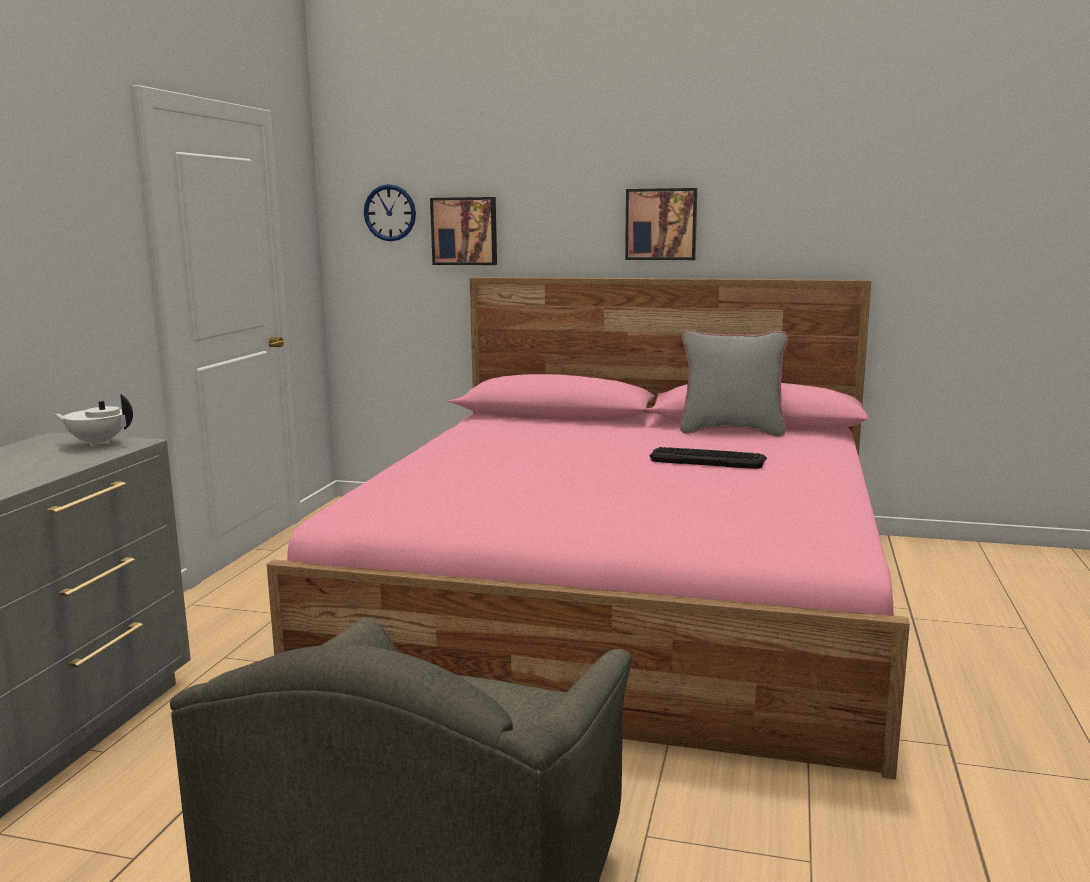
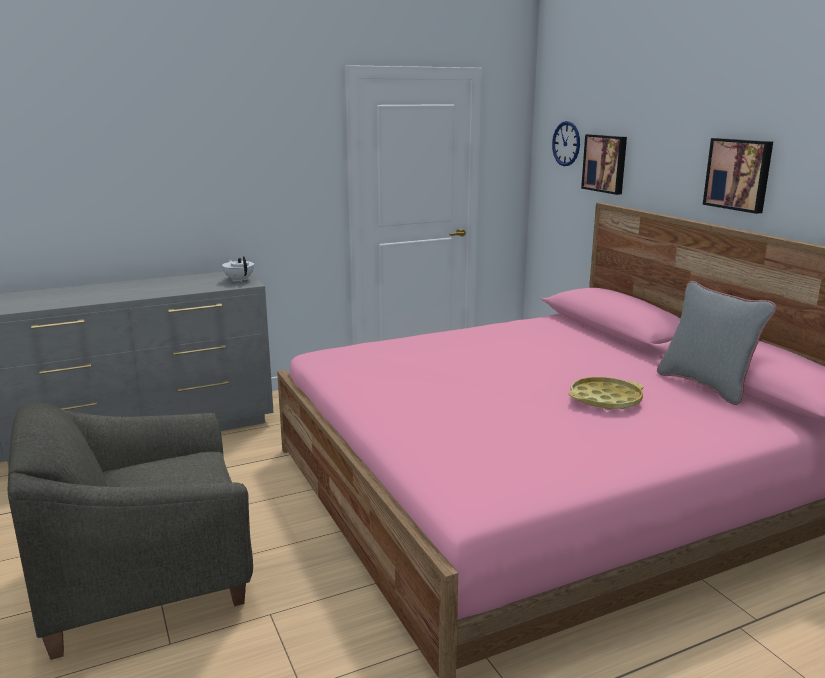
camera: 50 degrees right, 5 degrees up
keyboard [649,447,767,469] -> yellow tray [569,377,643,410]

